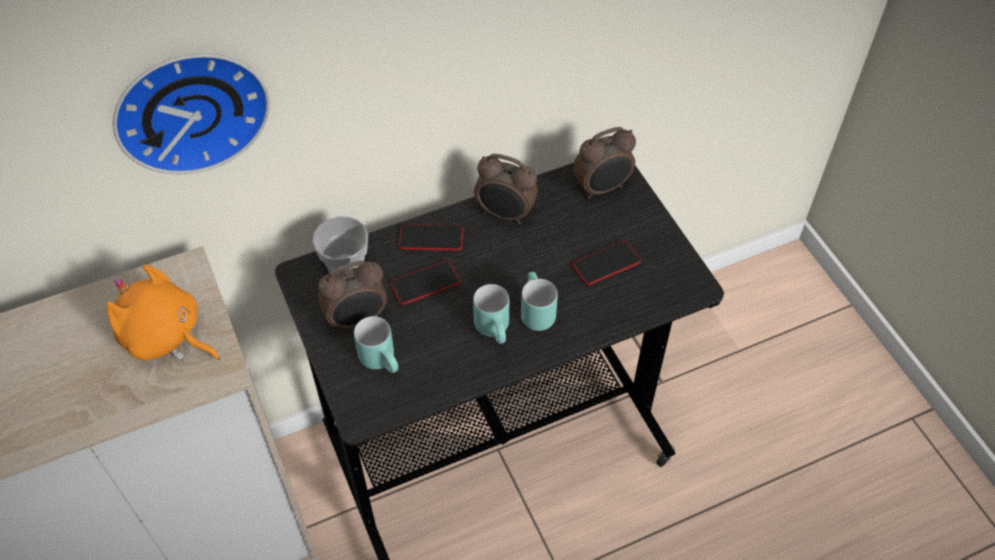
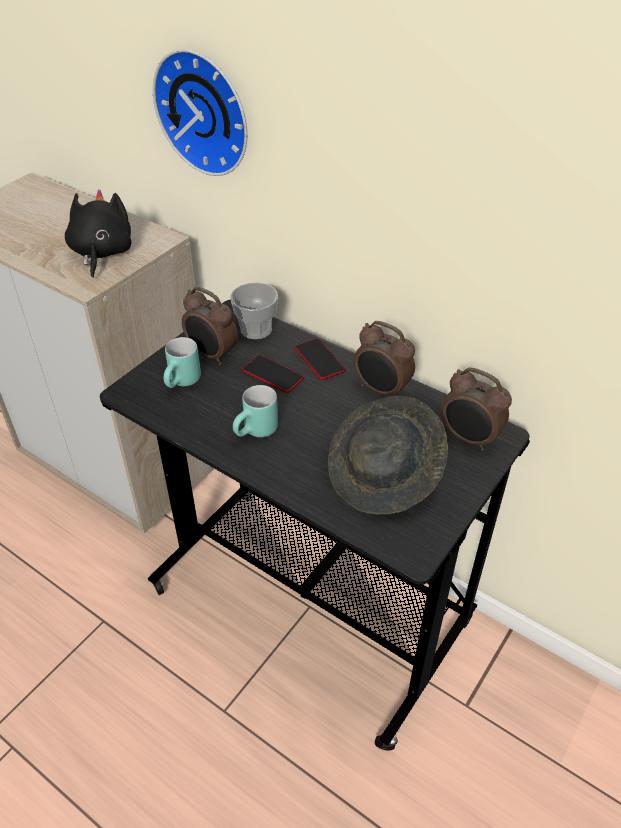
camera: 60 degrees right, 10 degrees down
orange plush toy [106,265,220,360] -> black plush toy [65,190,131,278]
alarm clock [474,154,538,225] -> alarm clock turned 45 degrees counterclockwise [354,321,415,396]
turquoise mug [521,272,558,331] -> none
phone [572,240,641,285] -> grey hat [328,396,448,515]

